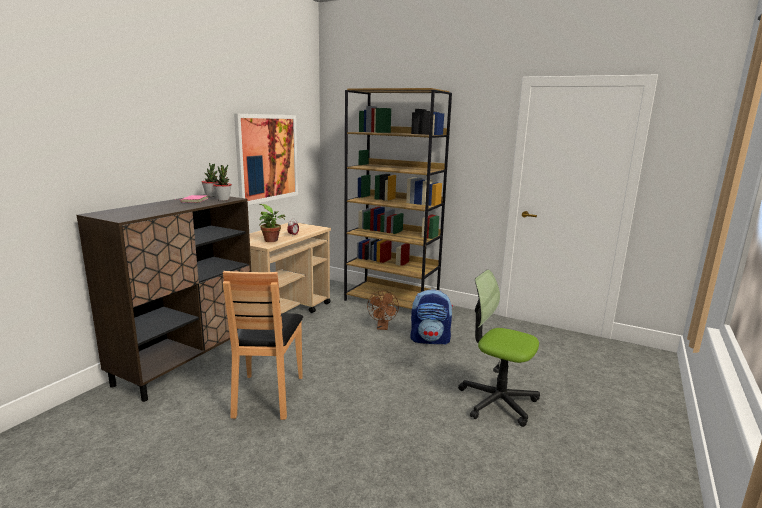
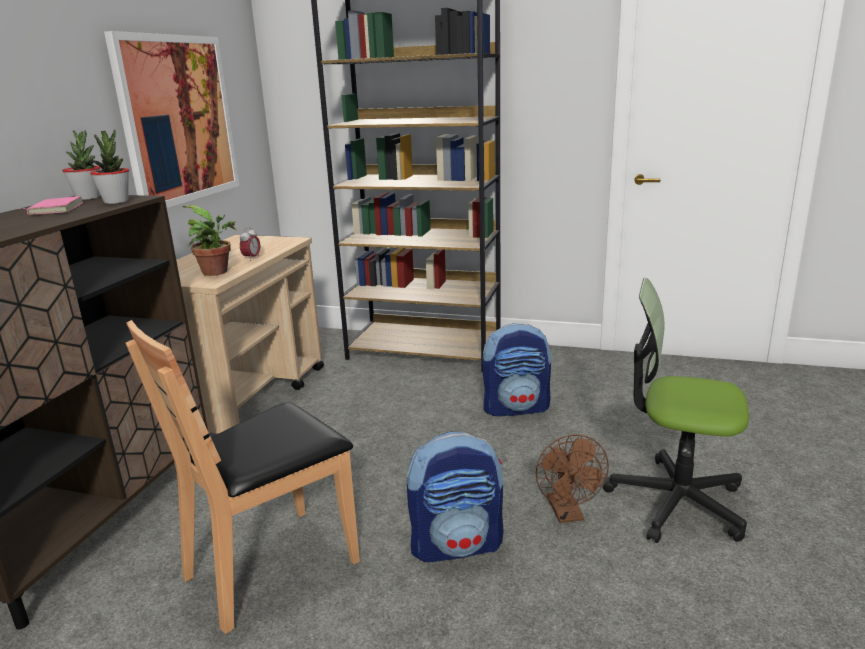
camera: 10 degrees left, 5 degrees up
brown chair [223,271,303,420] -> brown chair turned 60 degrees clockwise [126,320,360,634]
brown fan [367,291,399,330] -> brown fan moved to [536,435,609,523]
none -> backpack [407,432,504,562]

